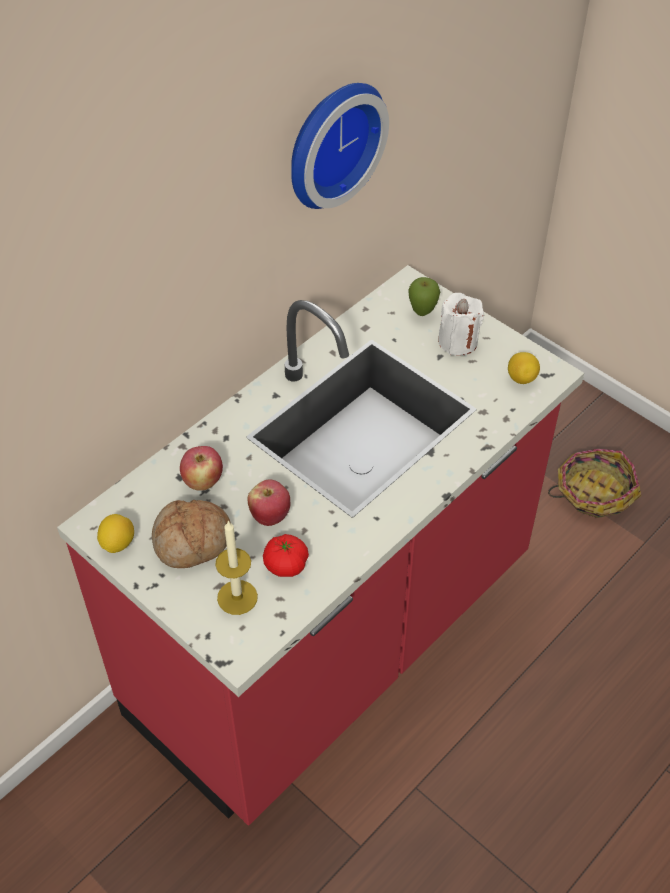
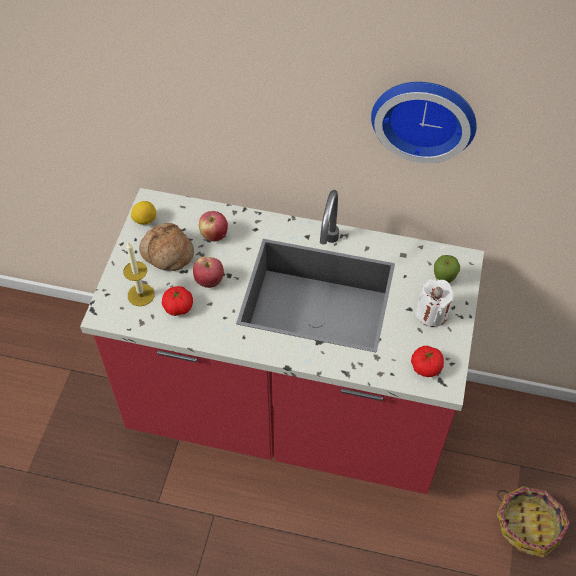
camera: 60 degrees right, 5 degrees up
lemon [508,352,540,384] -> tomato [411,346,444,377]

